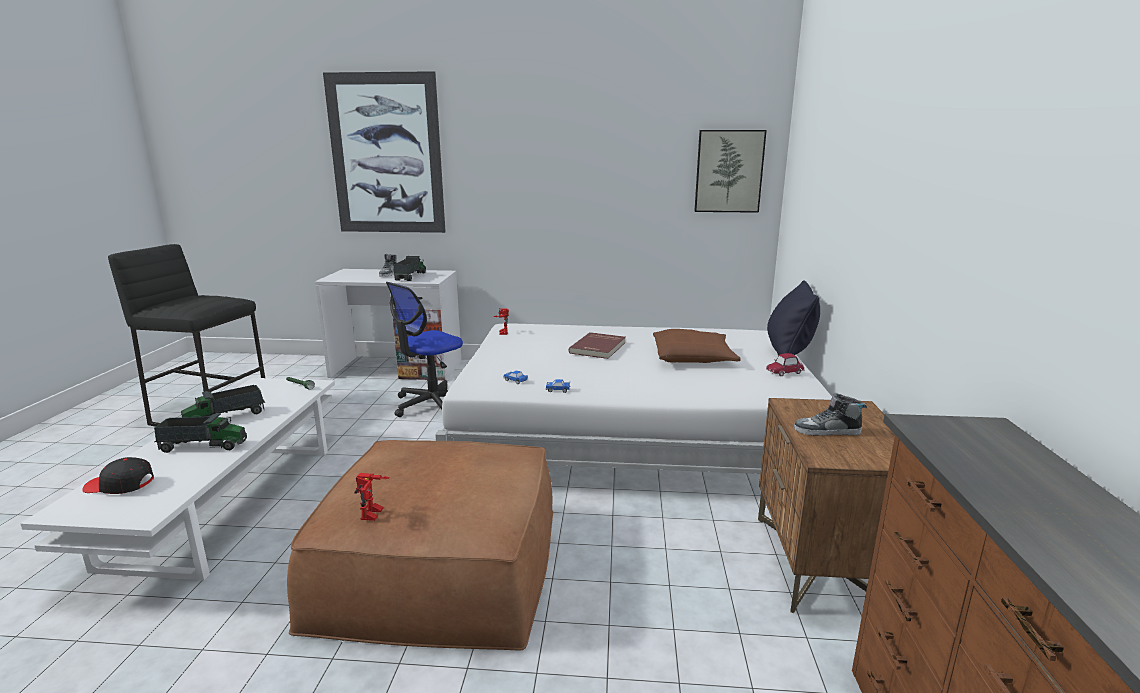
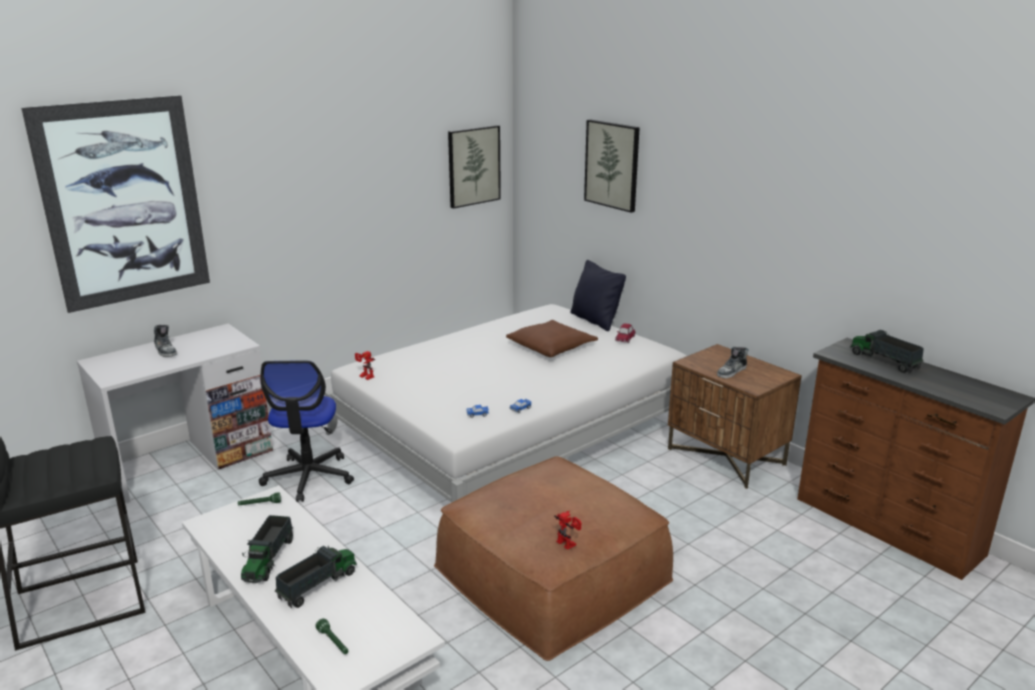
camera: 45 degrees left, 5 degrees up
black cap [82,457,154,494] -> green flashlight [315,618,348,654]
toy truck [393,256,426,281] -> toy truck moved to [850,330,924,373]
red book [569,332,626,359] -> none
none -> picture [584,119,640,213]

